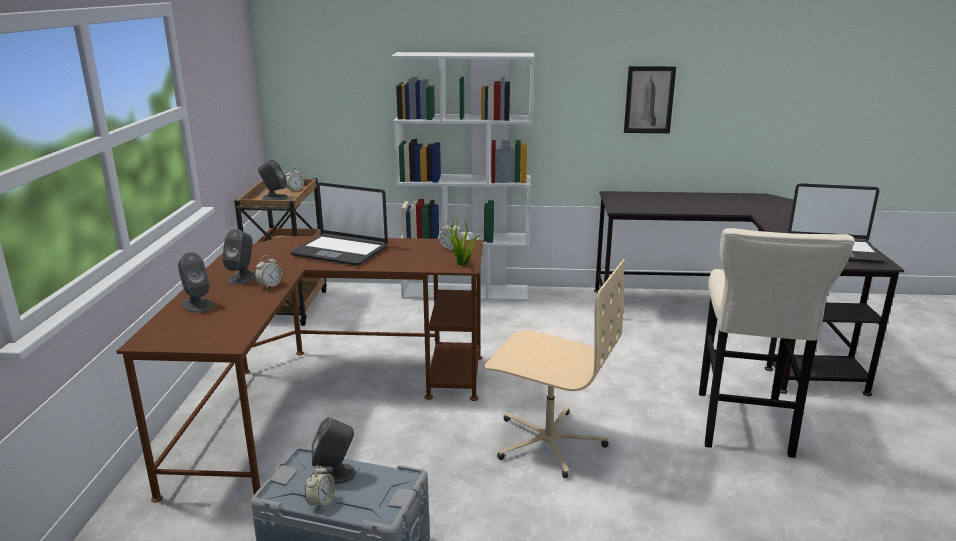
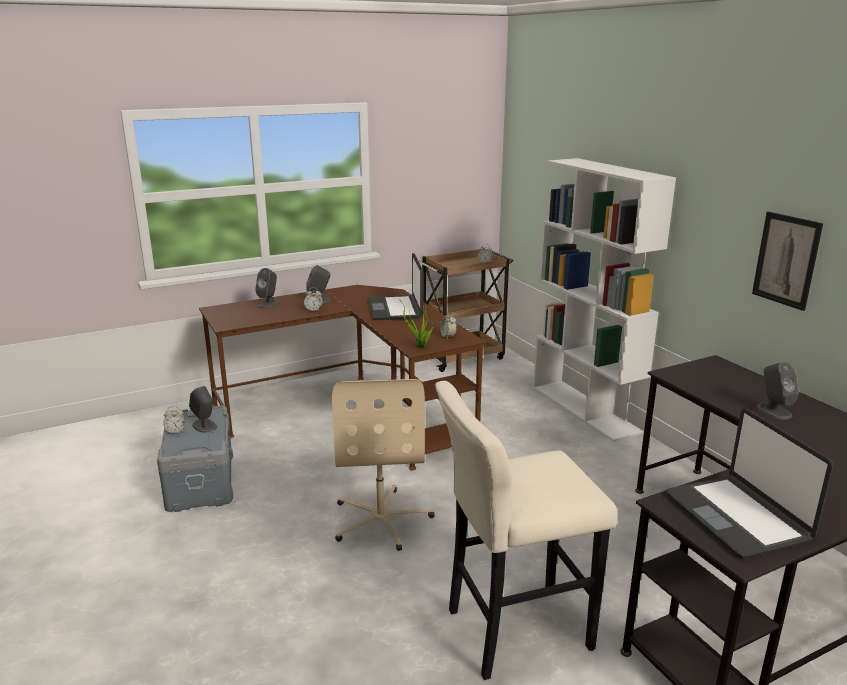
camera: 60 degrees right, 0 degrees up
grey speaker [258,159,288,200] -> grey speaker moved to [756,362,799,420]

